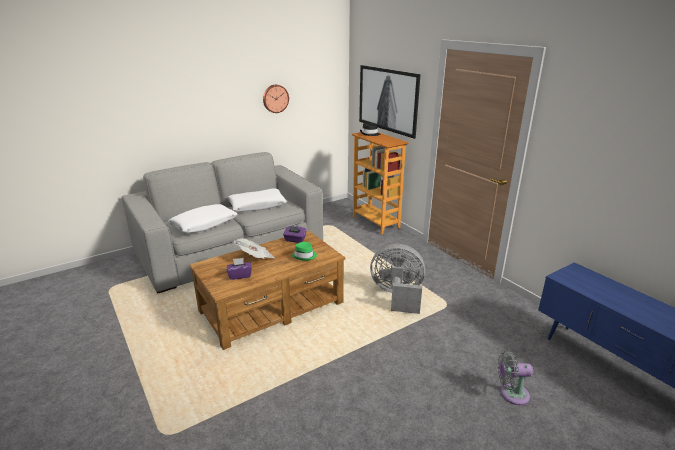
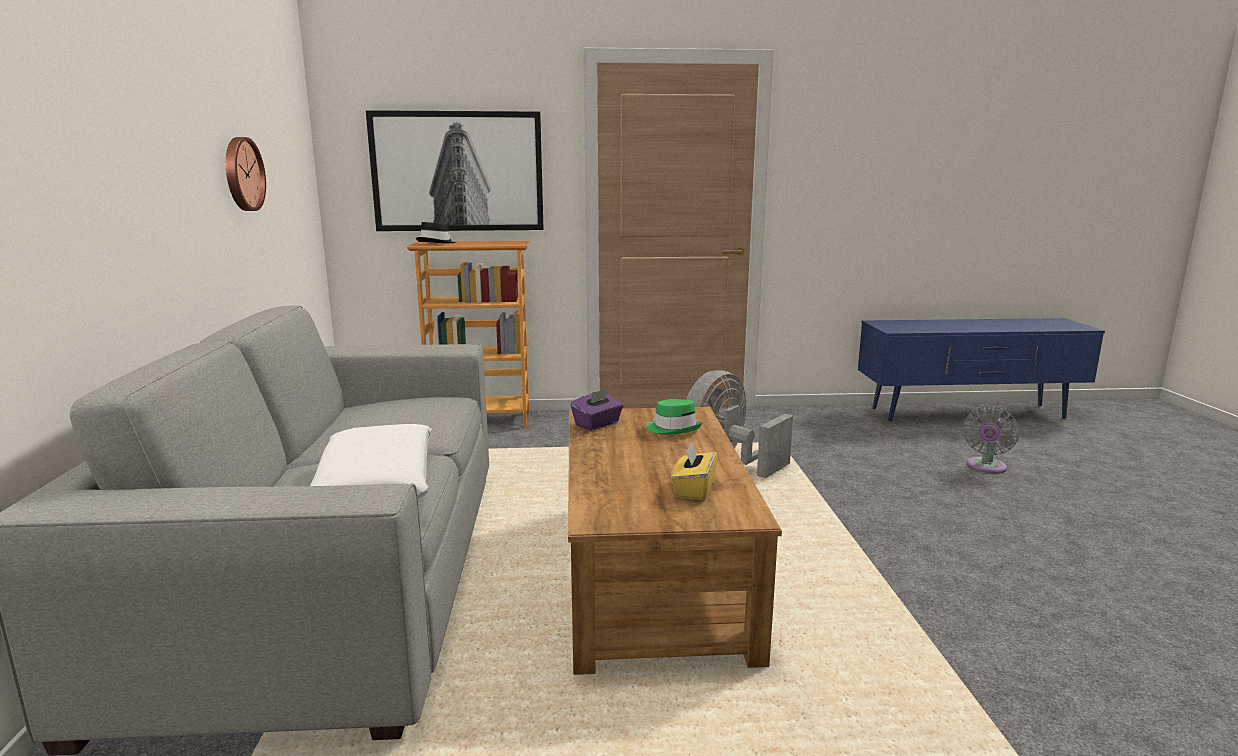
camera: 60 degrees left, 10 degrees down
white pillow [227,188,287,212] -> none
purple tissue box [227,258,252,280] -> yellow tissue box [671,442,718,500]
newspaper [234,238,275,259] -> none

